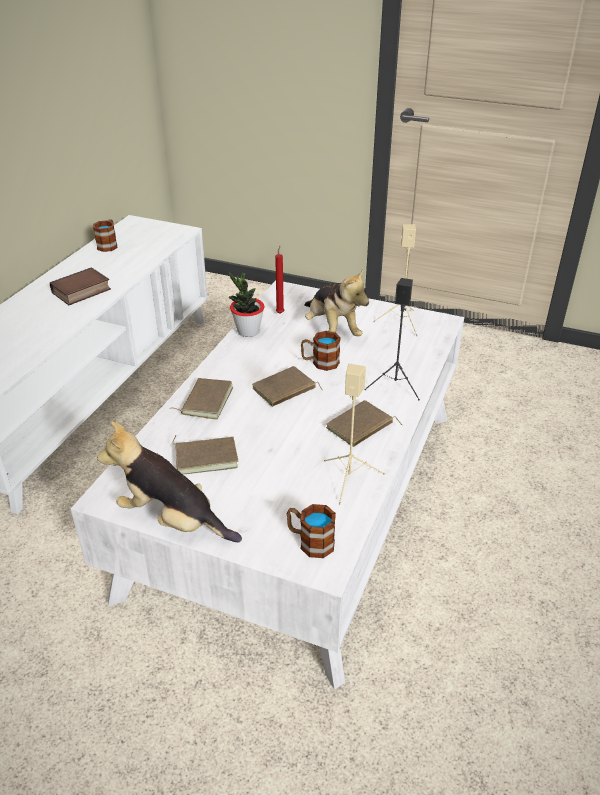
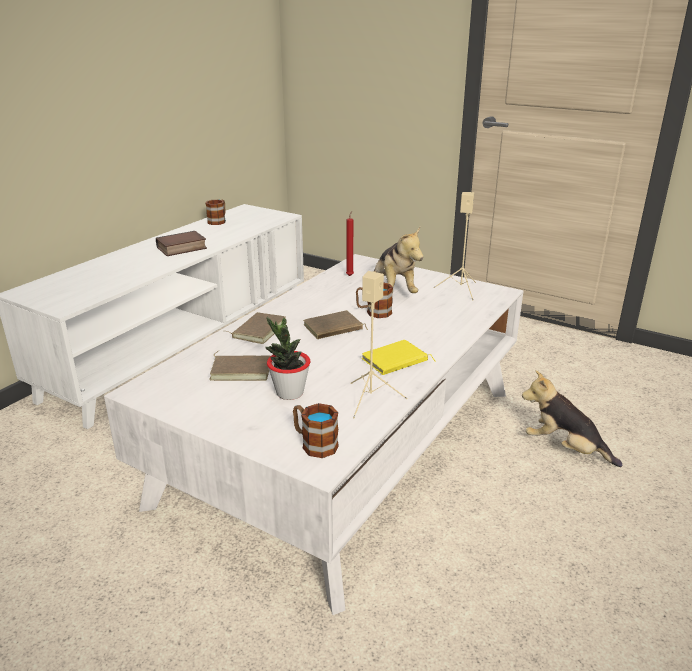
camera: 10 degrees right, 10 degrees down
plush toy [97,421,242,542] -> plush toy moved to [522,371,622,467]
potted plant [229,272,265,337] -> potted plant moved to [265,316,311,400]
brown book [326,400,402,447] -> yellow book [362,340,436,375]
black speaker [364,278,420,400] -> none

